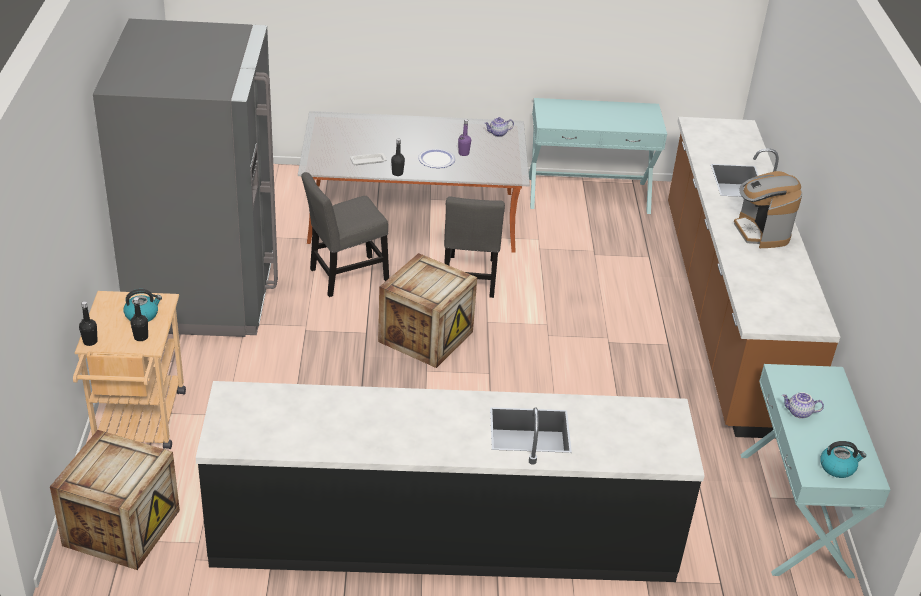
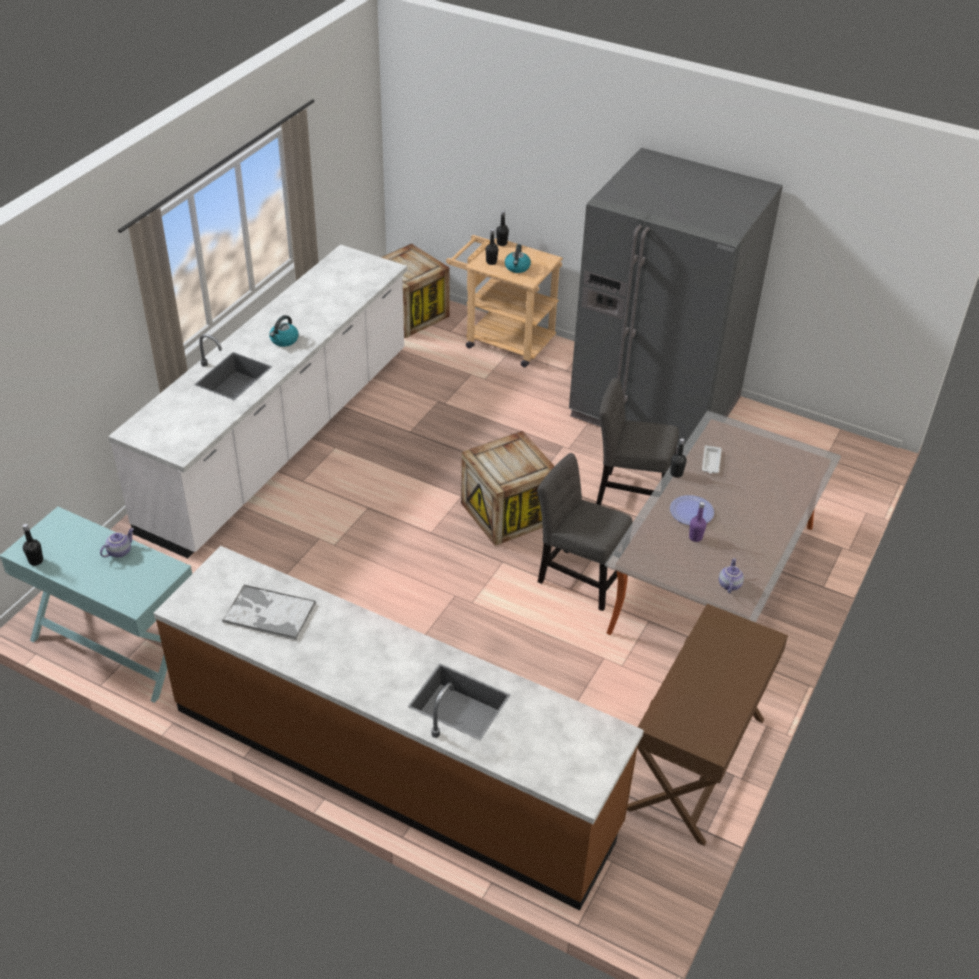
camera: 120 degrees right, 5 degrees up
black counter [196,381,705,582] -> white counter [108,244,407,558]
grey chair [301,172,389,297] -> grey chair turned 75 degrees counterclockwise [596,378,679,505]
turquoise console table [529,98,667,214] -> brown console table [627,604,788,846]
coffee machine [734,171,803,248] -> none
kettle [820,441,866,478] -> kettle moved to [269,315,299,347]
none -> black bottle [23,524,43,566]
none -> tray [222,585,316,640]

